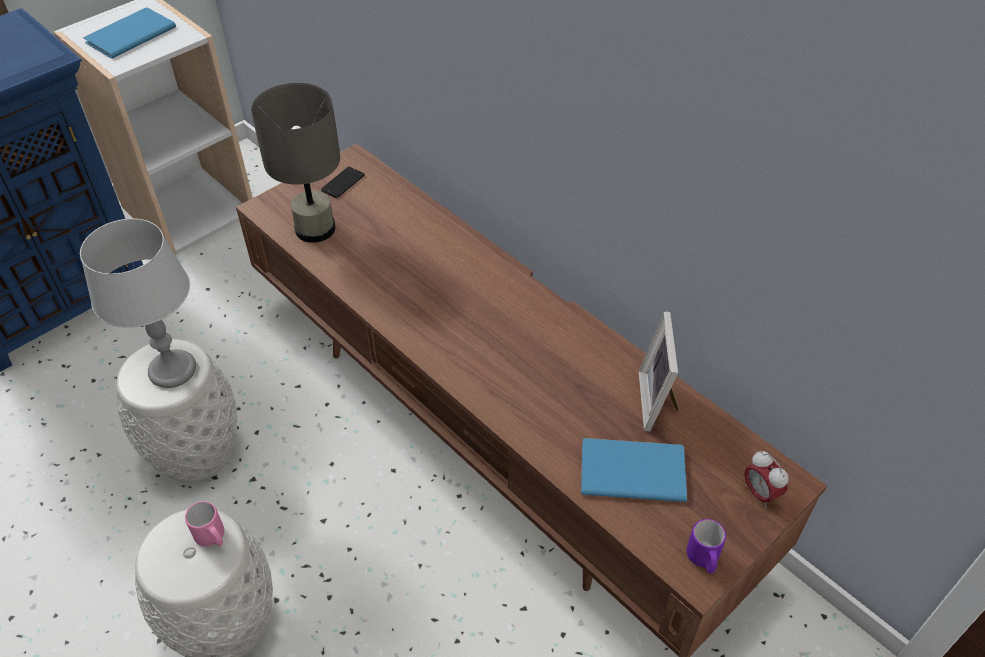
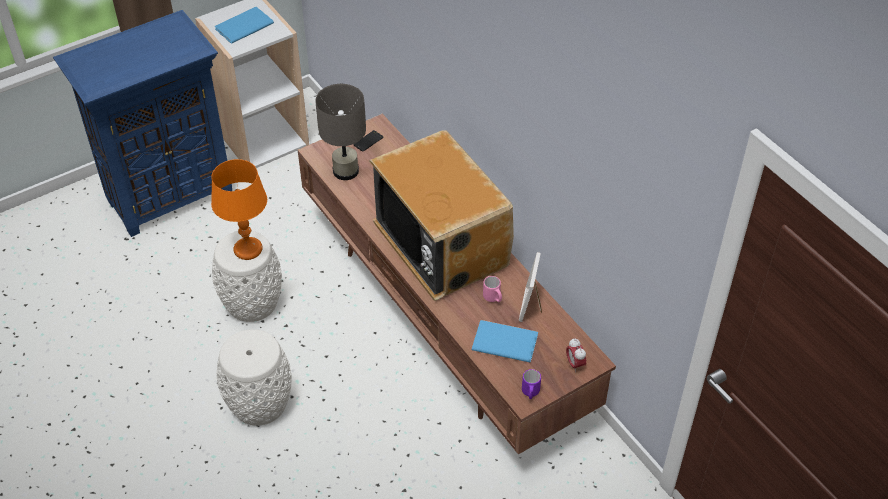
camera: 10 degrees right, 0 degrees up
grey table lamp [80,219,196,388] -> orange table lamp [211,159,267,260]
pink mug [185,501,224,547] -> pink mug moved to [483,276,502,302]
none -> television [369,130,514,301]

